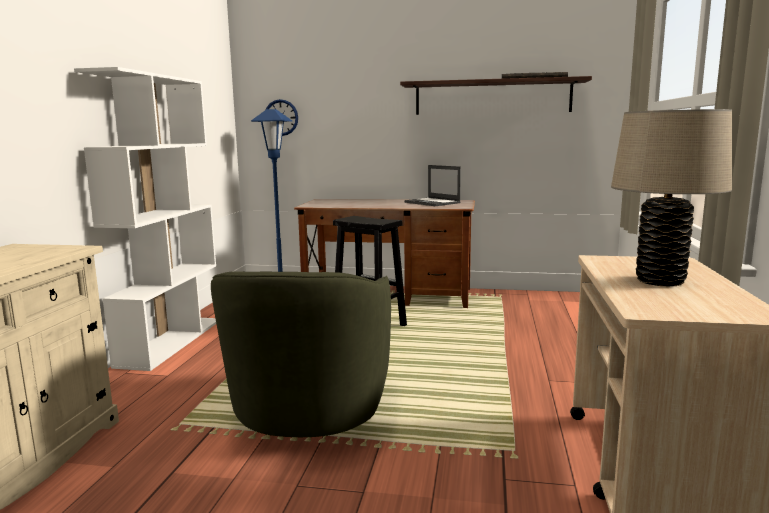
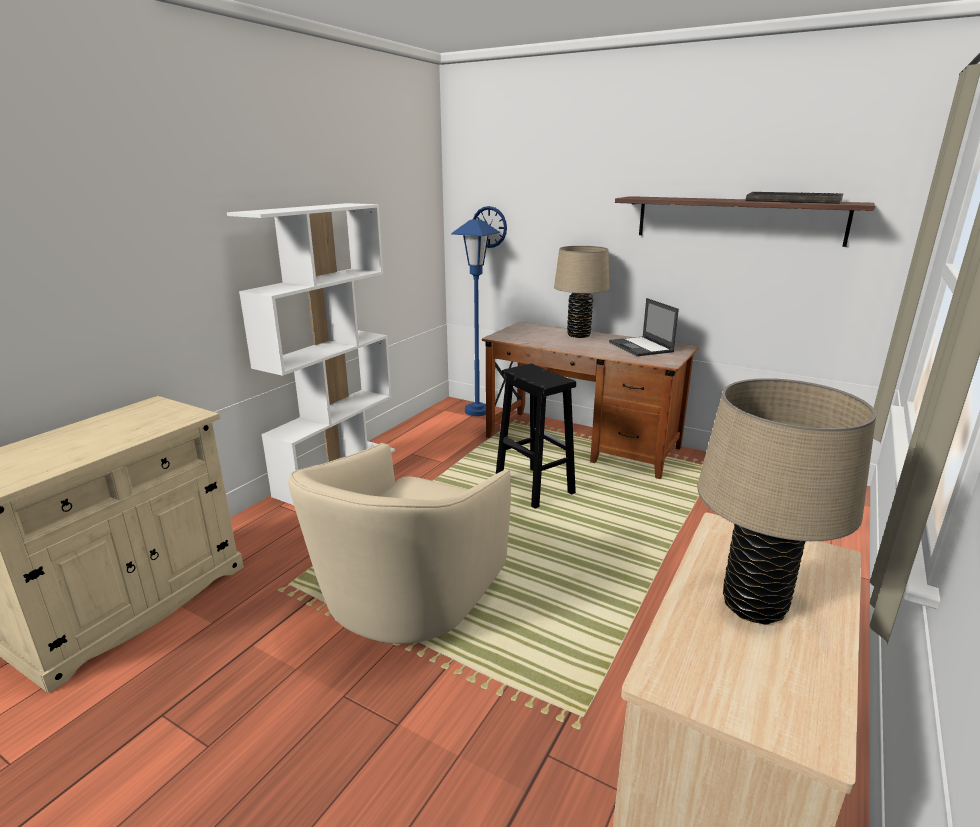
camera: 20 degrees right, 10 degrees up
green armchair [211,271,391,437] -> beige armchair [288,443,511,644]
none -> beige table lamp [554,246,609,338]

